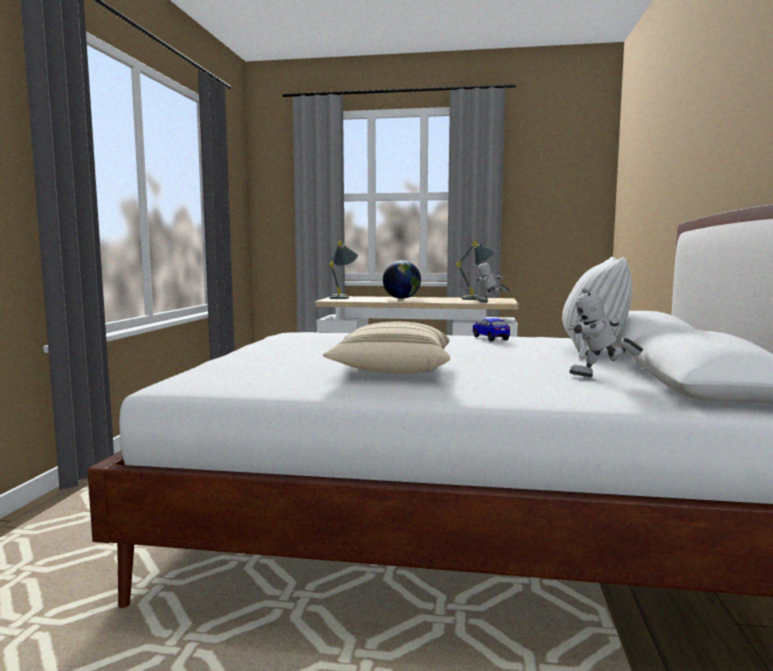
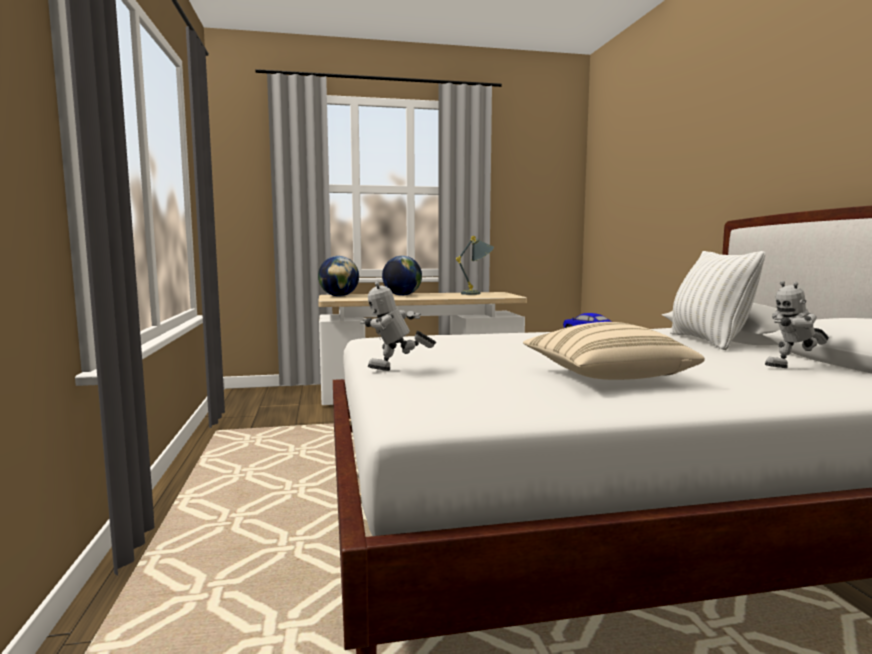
camera: 20 degrees left, 0 degrees up
grey table lamp [329,241,358,299] -> globe [318,256,359,297]
toy robot [475,261,510,302] -> toy robot moved to [360,281,436,371]

